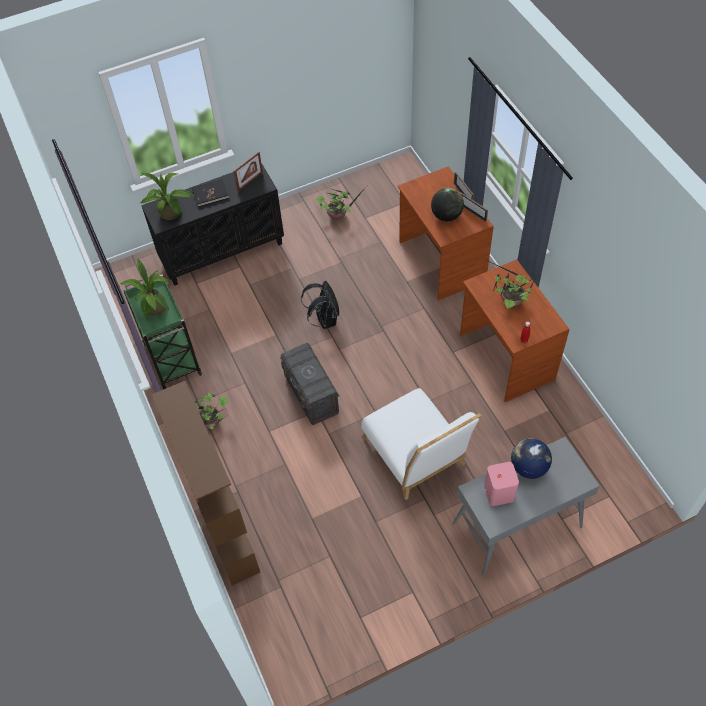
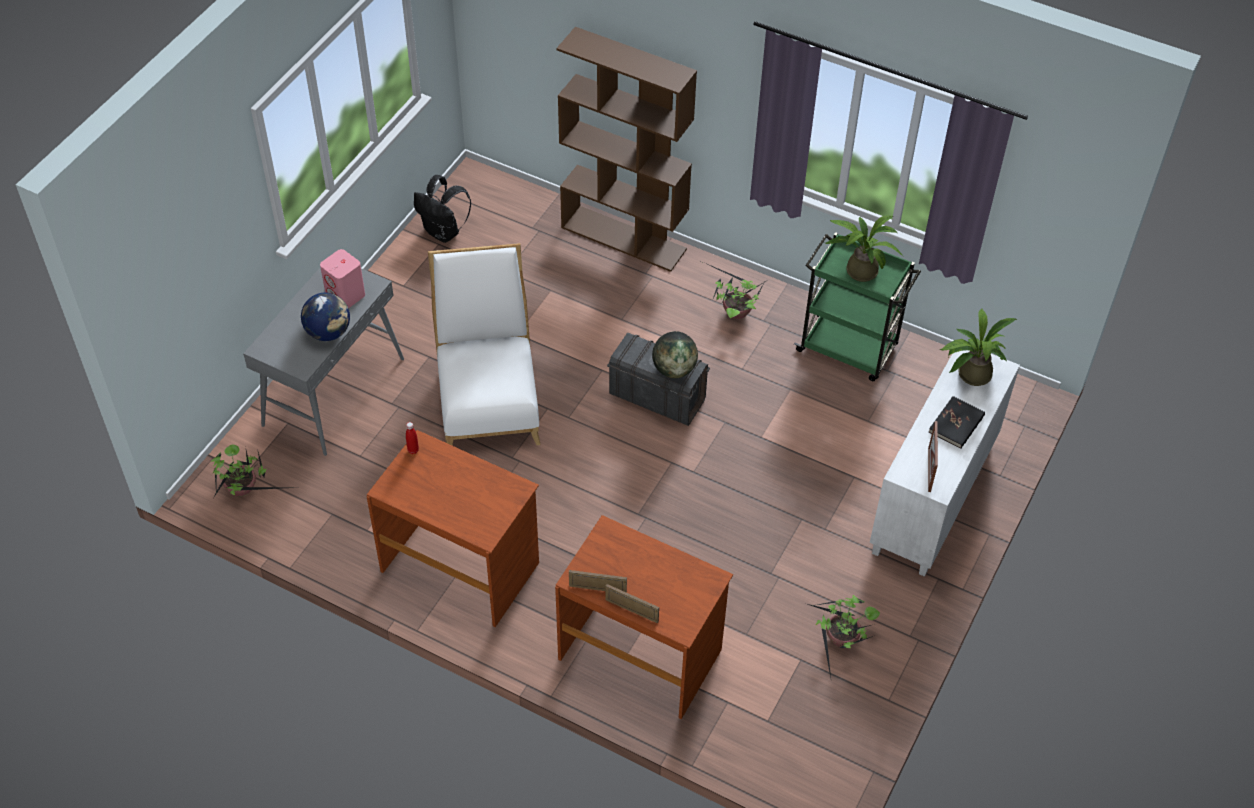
camera: 140 degrees right, 5 degrees down
black cabinet [141,163,284,286] -> white cabinet [870,348,1020,577]
black backpack [301,281,339,329] -> black backpack moved to [414,175,471,243]
white chair [361,388,482,500] -> white chair turned 60 degrees clockwise [428,243,540,445]
globe [431,188,464,221] -> globe moved to [652,331,698,378]
potted plant [482,258,540,309] -> potted plant moved to [210,445,289,498]

